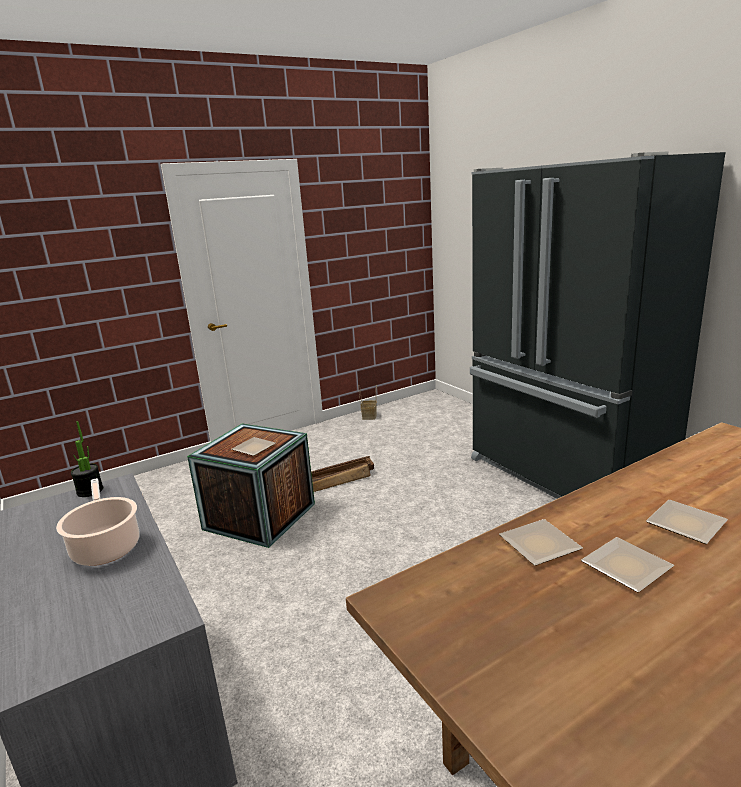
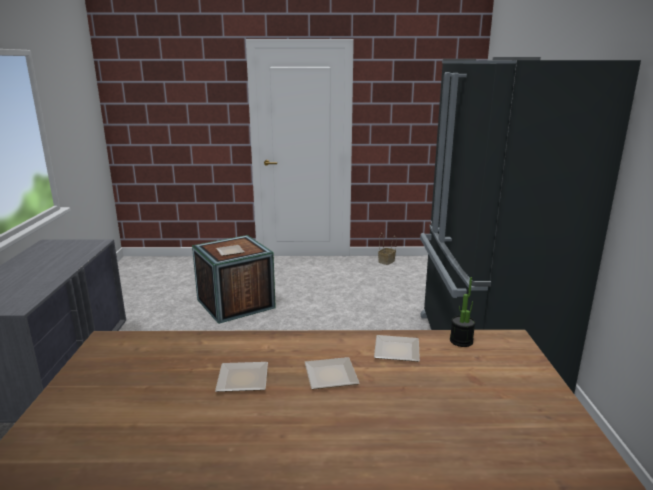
camera: 30 degrees right, 0 degrees up
cooking pot [56,478,139,566] -> none
potted plant [71,421,103,497] -> potted plant moved to [450,277,475,347]
crate [311,456,374,492] -> none
plate [499,519,583,566] -> plate moved to [374,335,420,362]

